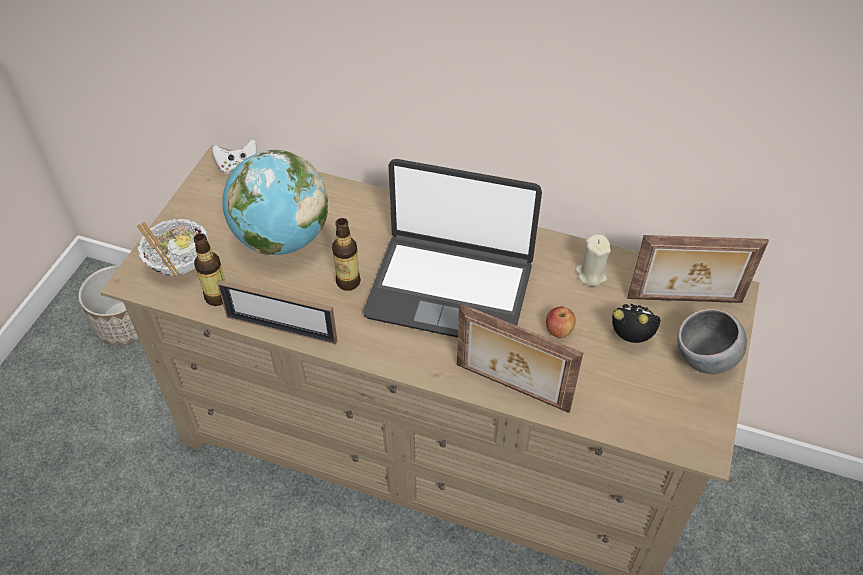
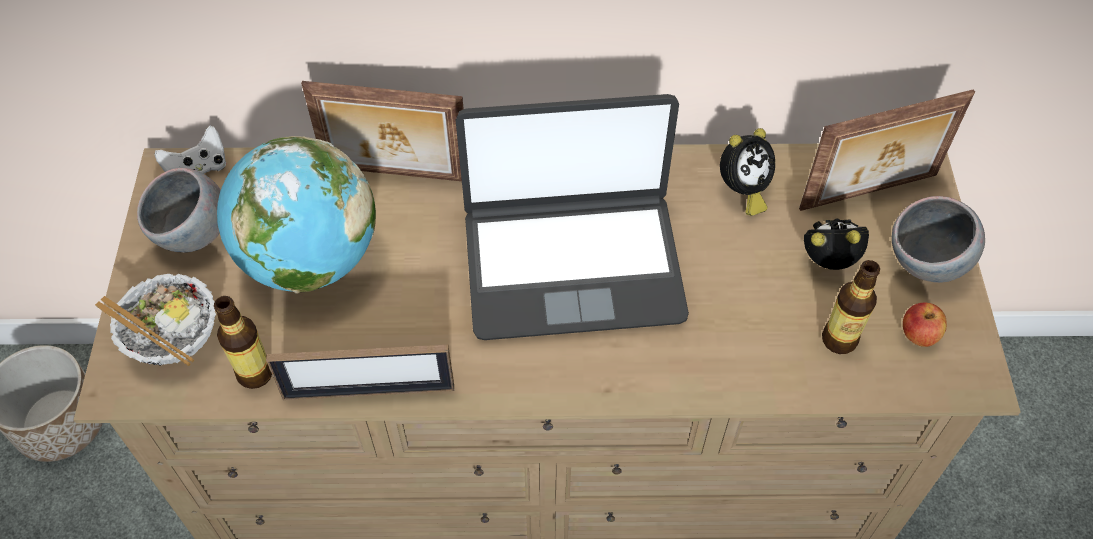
camera: 20 degrees left, 5 degrees up
bottle [332,218,361,291] -> bottle moved to [822,260,880,354]
picture frame [457,303,583,413] -> picture frame moved to [301,81,464,181]
apple [546,307,576,338] -> apple moved to [903,303,947,347]
beige candle [575,234,611,286] -> alarm clock [720,128,775,216]
none -> grey bowl [137,168,221,253]

